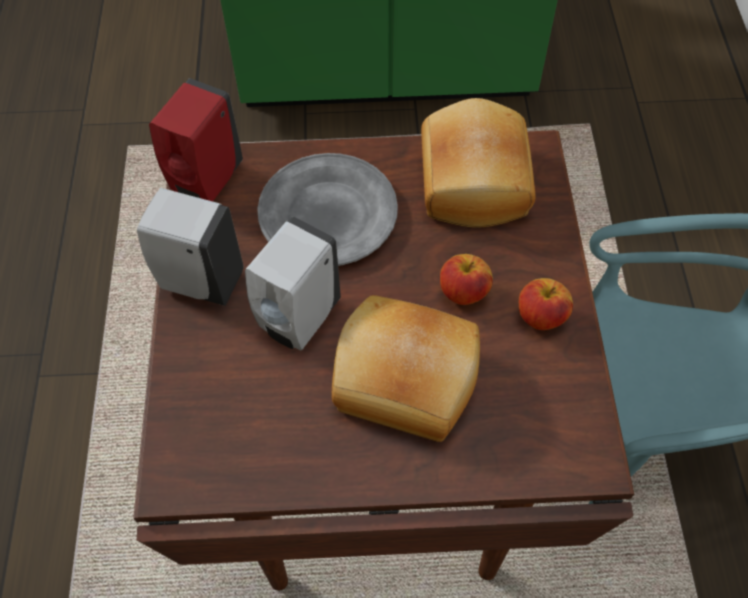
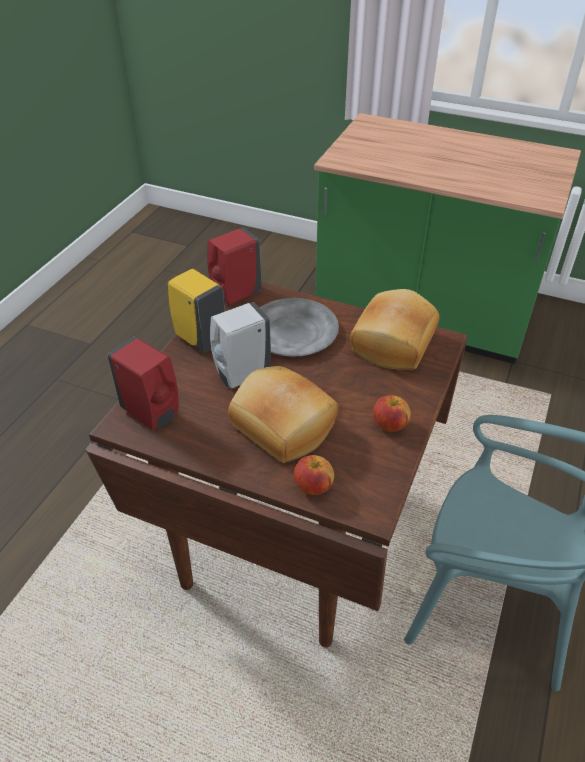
camera: 25 degrees right, 15 degrees down
white soap dispenser [137,188,244,306] -> yellow soap dispenser [168,269,225,353]
apple [440,254,493,305] -> apple moved to [294,455,334,495]
none -> red soap dispenser [107,337,179,430]

